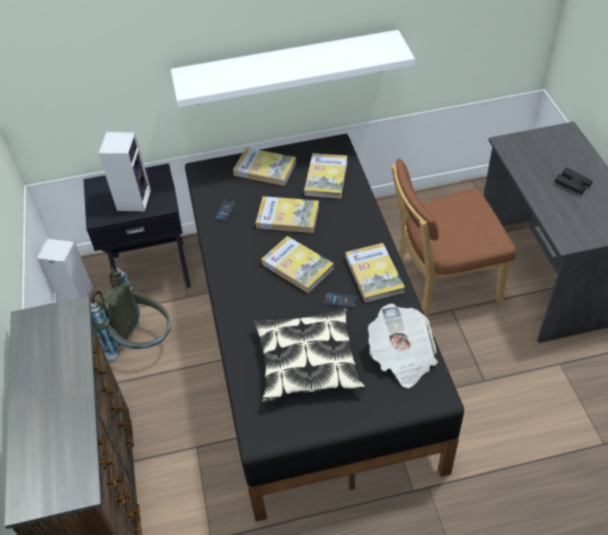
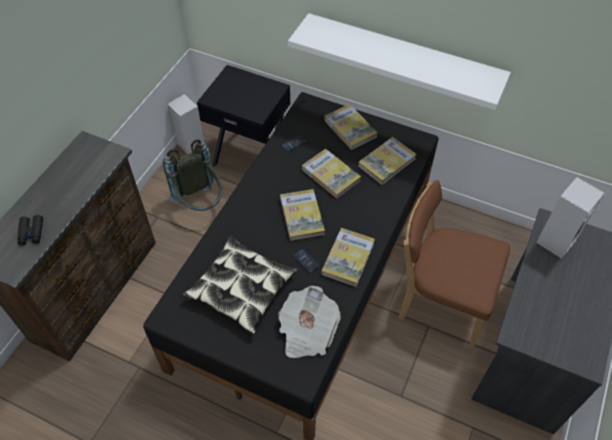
camera: 35 degrees right, 5 degrees up
speaker [98,132,151,211] -> speaker moved to [536,177,605,259]
black binoculars [555,167,592,195] -> black binoculars moved to [17,215,43,245]

